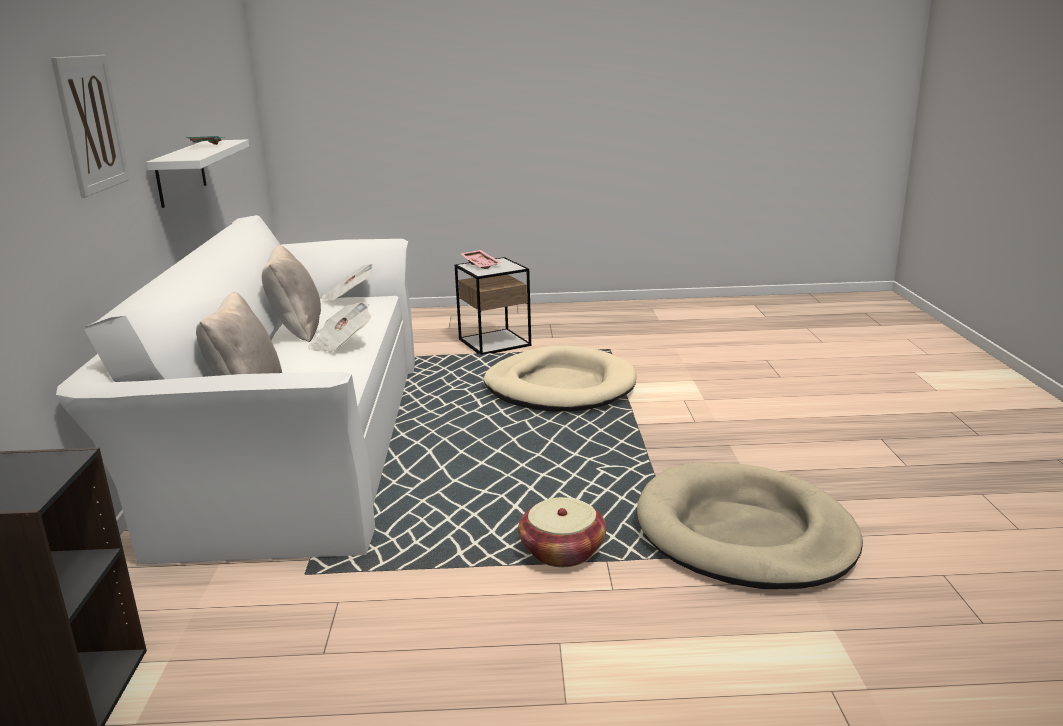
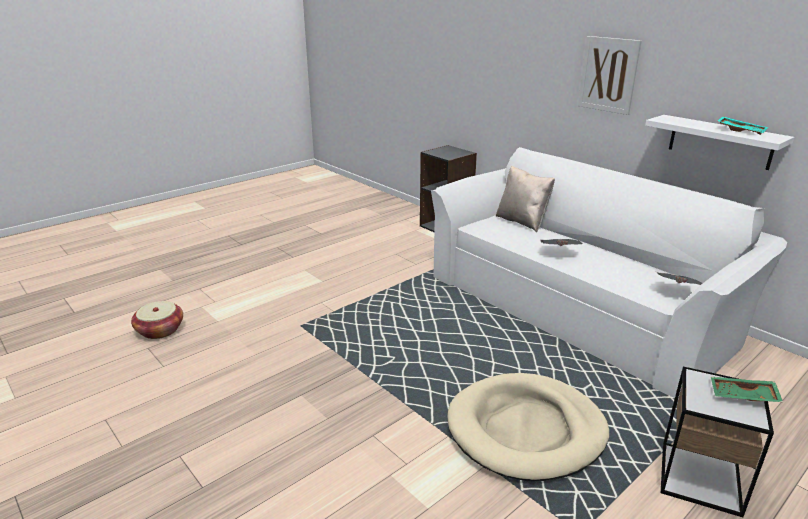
camera: 140 degrees right, 5 degrees up
beige pillow [262,245,321,342] -> none
pink tray [461,250,501,269] -> green tray [711,377,783,402]
basket [518,497,606,567] -> basket moved to [131,301,183,339]
beige dog bed [637,462,863,589] -> none

